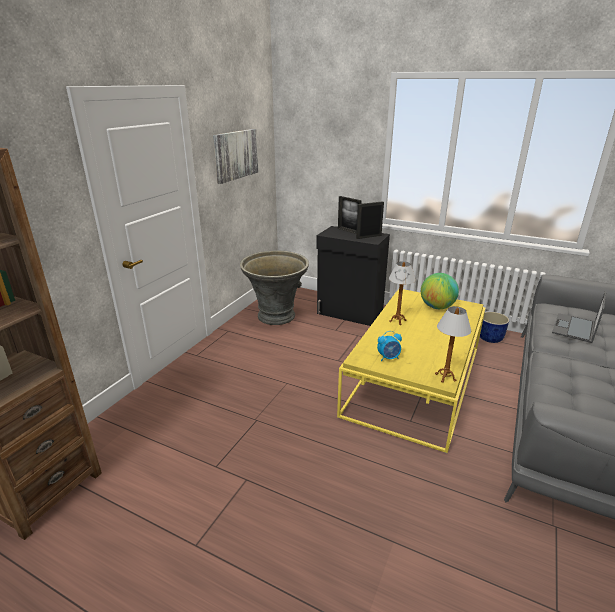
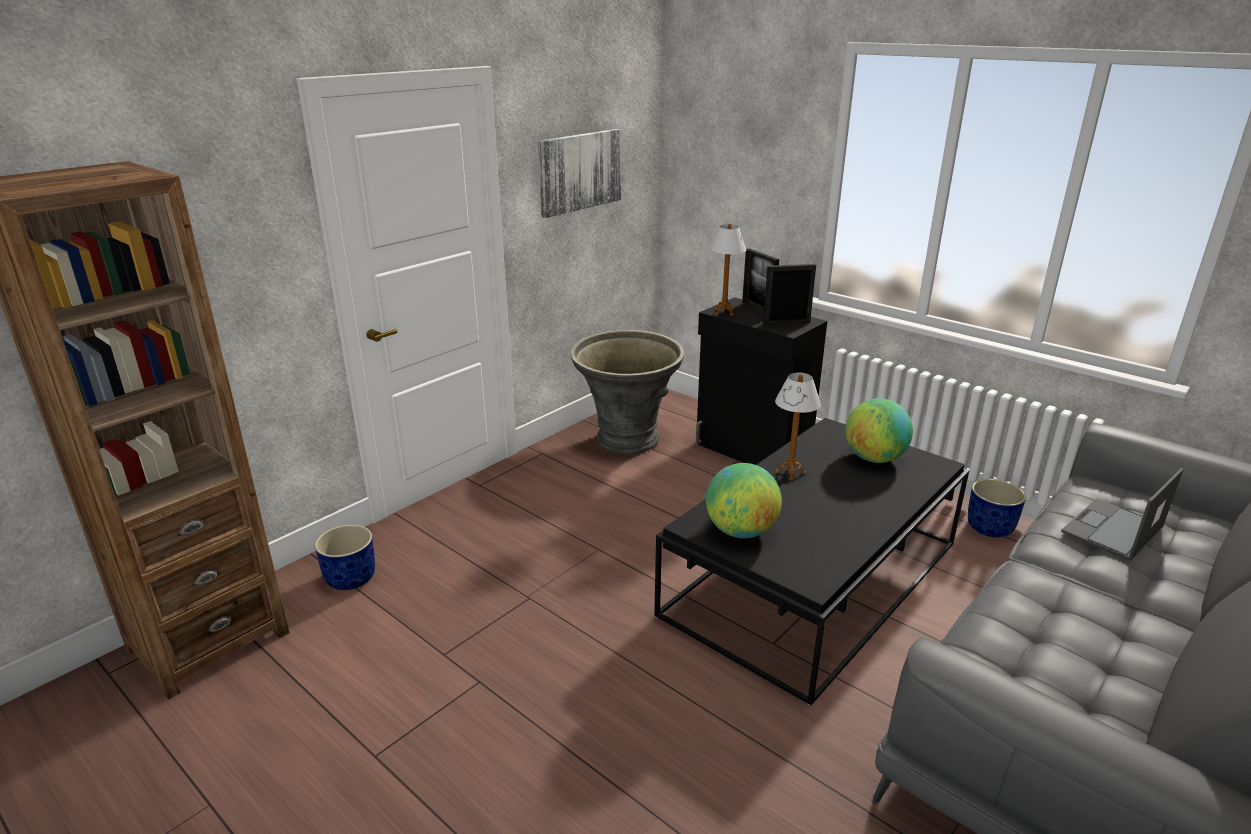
camera: 15 degrees right, 0 degrees up
yellow coffee table [337,289,485,453] -> black coffee table [654,418,969,706]
alarm clock [377,331,402,361] -> globe [706,463,782,538]
table lamp [435,306,471,383] -> table lamp moved to [709,224,746,316]
none -> blue planter [315,525,375,590]

